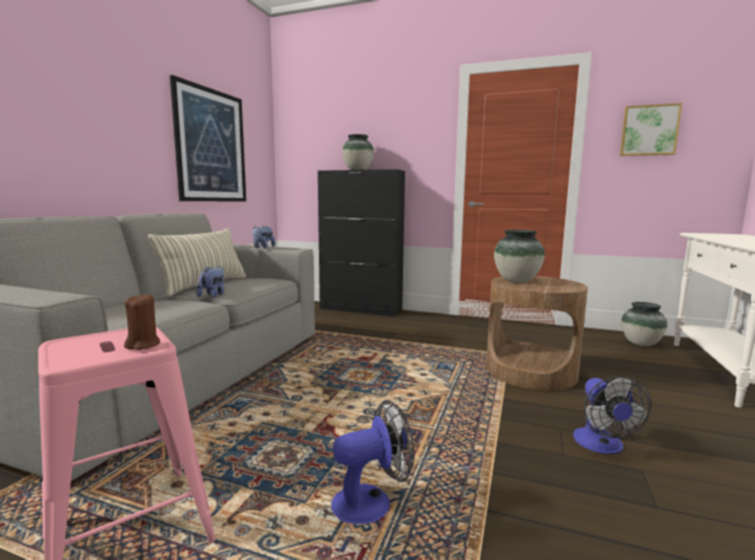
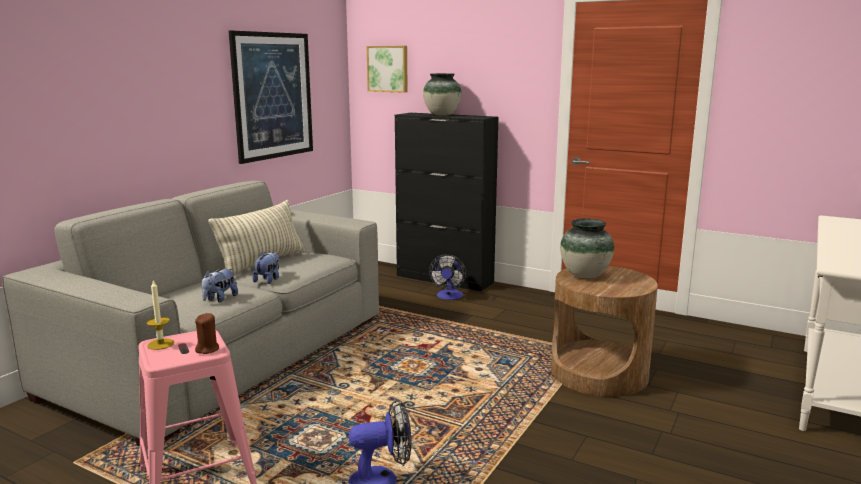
camera: 10 degrees right, 5 degrees up
plush toy [252,226,275,249] -> plush toy moved to [202,268,238,302]
fan [573,376,652,454] -> fan moved to [429,254,466,300]
picture [620,103,682,156] -> picture moved to [367,46,408,93]
vase [621,302,667,346] -> none
none -> candle [147,280,174,350]

